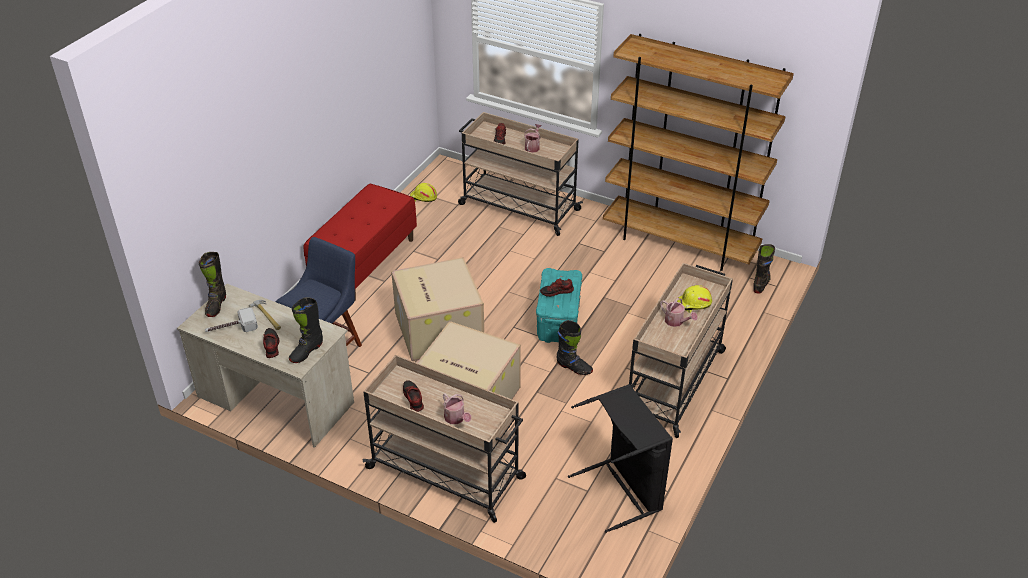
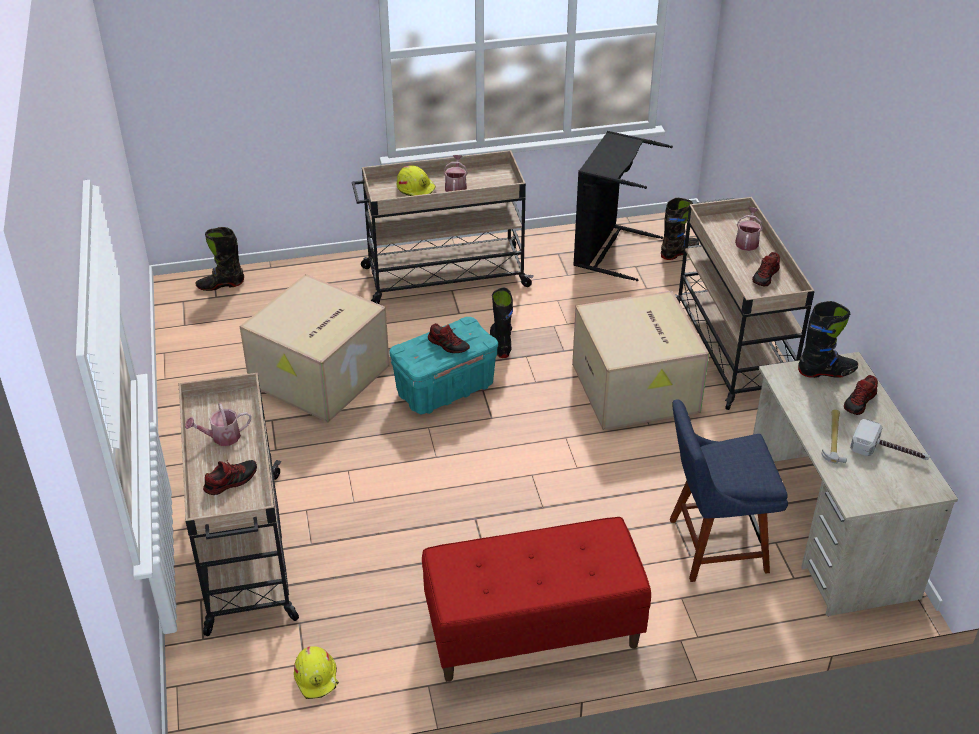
camera: 130 degrees left, 0 degrees up
black boot [199,252,226,317] -> black boot moved to [661,198,699,260]
cardboard box [391,257,484,361] -> cardboard box moved to [240,274,390,422]
brown bookcase [603,34,794,271] -> none

